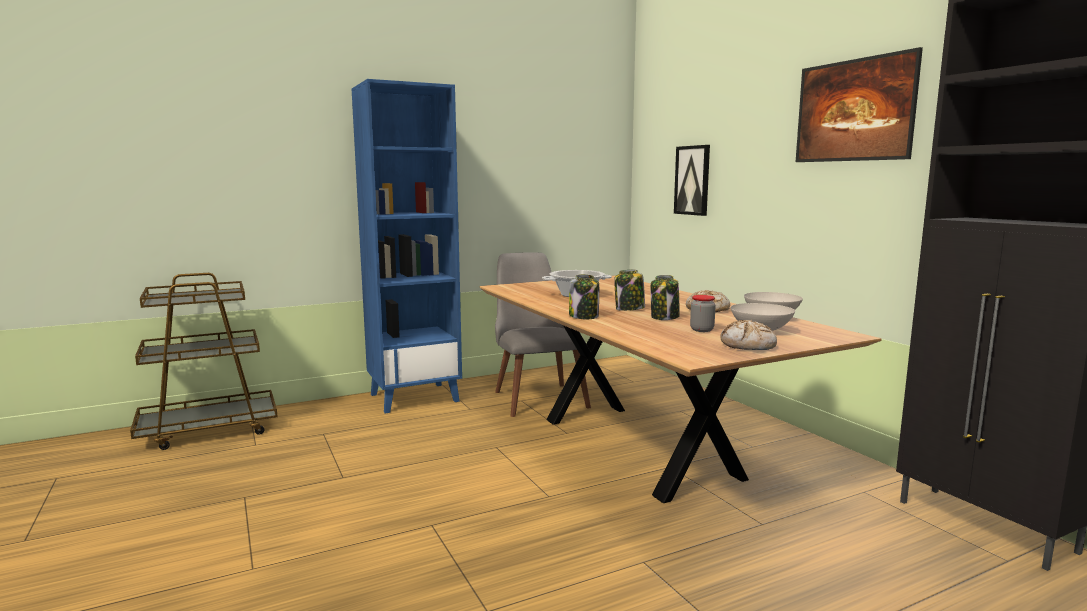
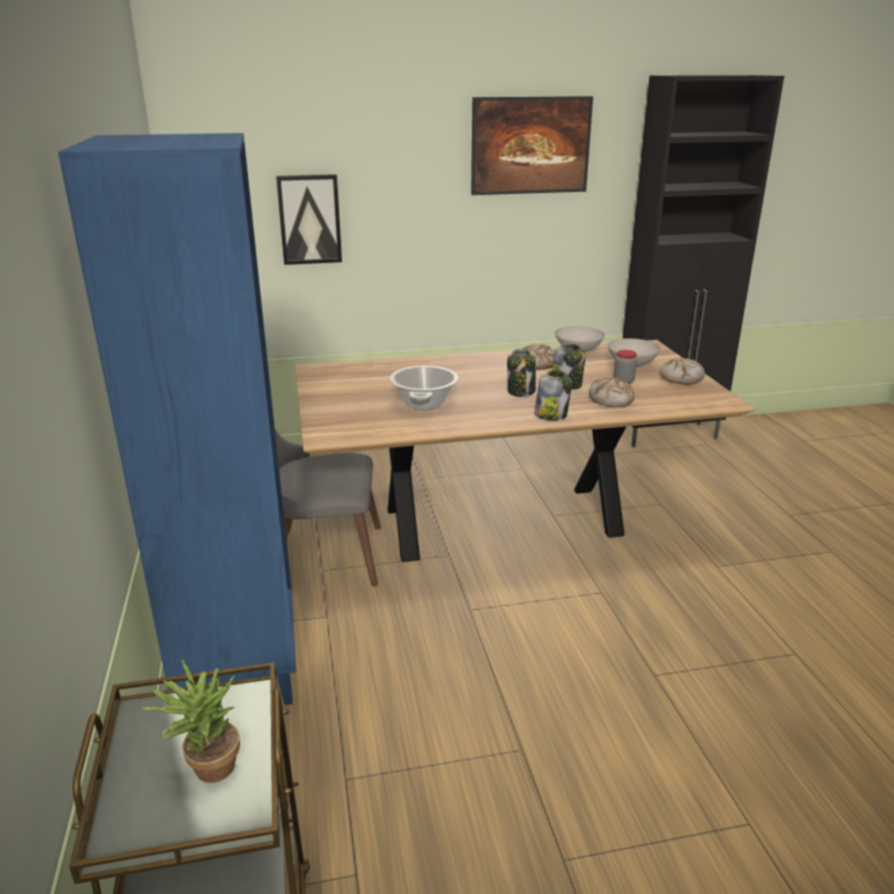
camera: 75 degrees left, 15 degrees up
none -> potted plant [141,660,240,783]
none -> bread [589,377,635,407]

